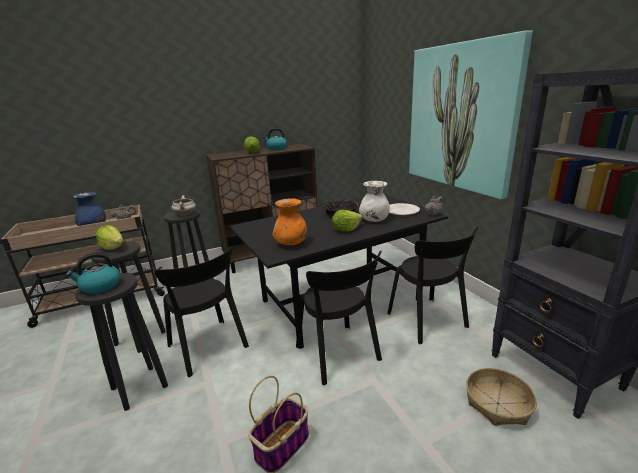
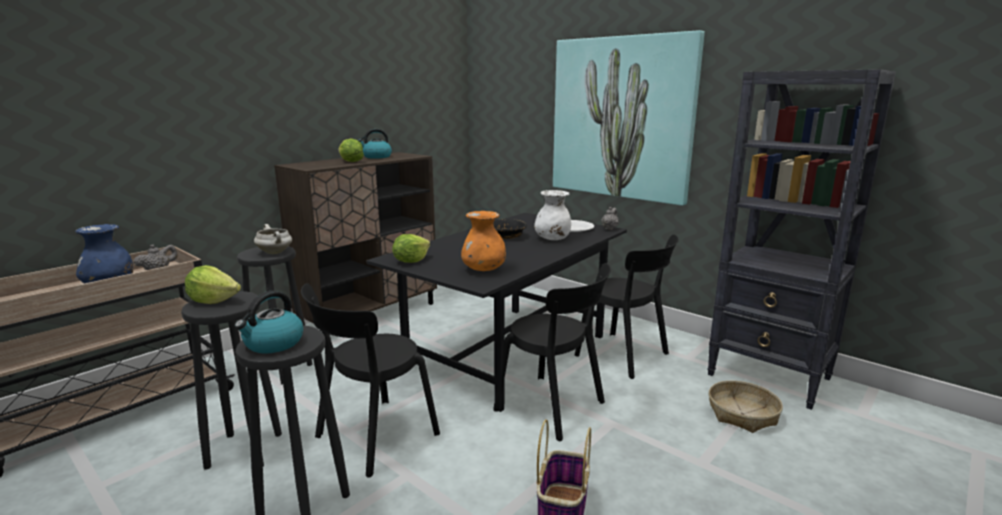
camera: 25 degrees left, 5 degrees down
black chair [155,245,249,377] -> black chair turned 105 degrees clockwise [301,283,440,478]
lettuce [332,210,362,231] -> lettuce moved to [392,234,430,263]

